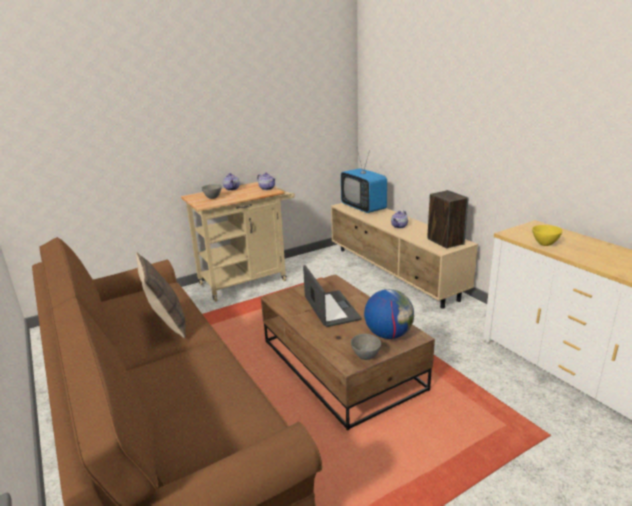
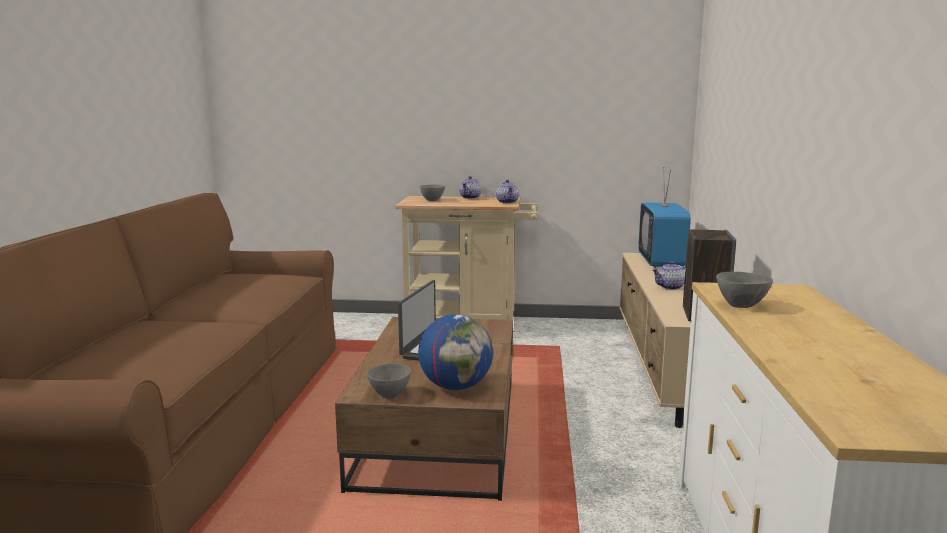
camera: 35 degrees right, 10 degrees down
pillow [136,253,186,338] -> none
yellow bowl [532,225,563,246] -> grey bowl [716,272,773,308]

